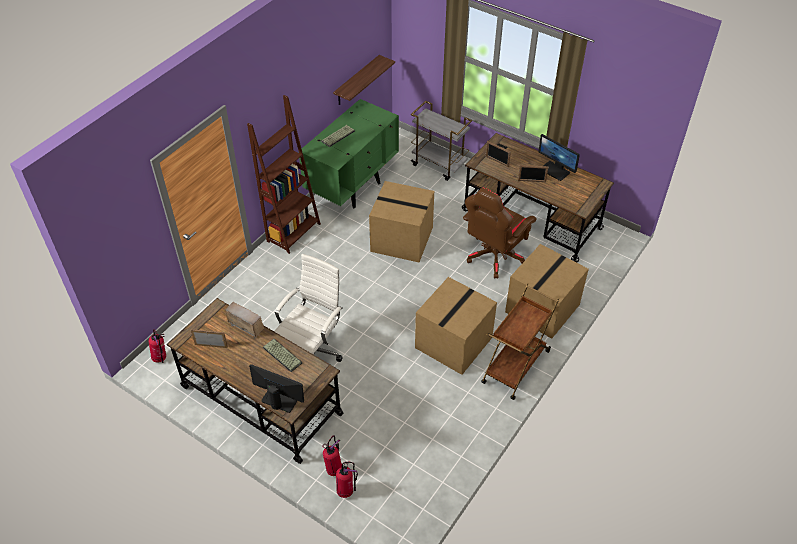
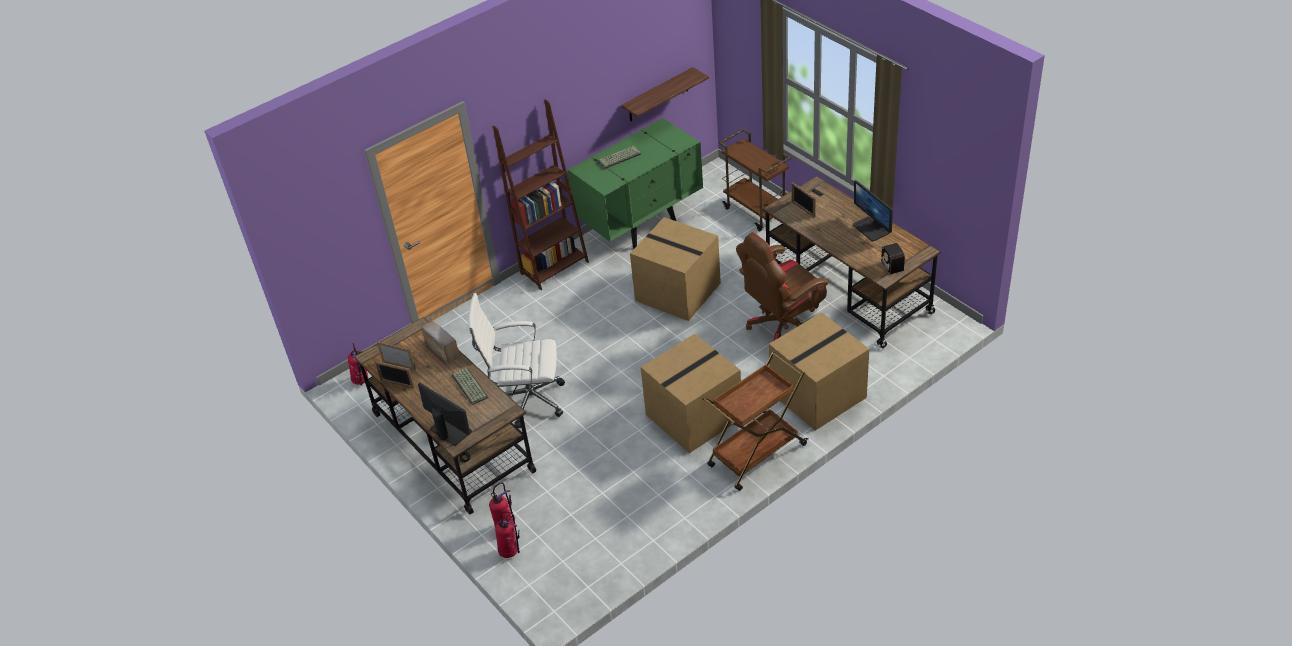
camera: 20 degrees right, 5 degrees down
white office chair [274,254,343,362] -> white office chair turned 135 degrees counterclockwise [468,293,565,428]
grey cart [411,101,472,181] -> brown cart [719,128,791,231]
picture frame [518,165,548,182] -> picture frame moved to [375,361,415,389]
none -> radio [878,243,905,274]

